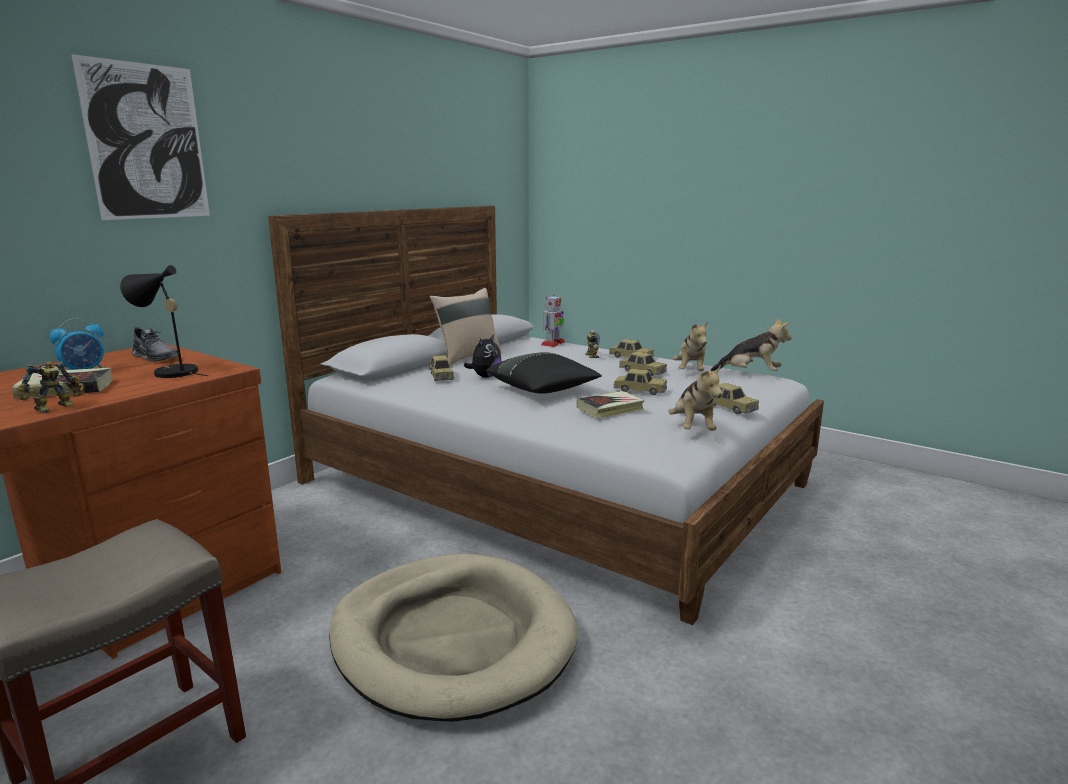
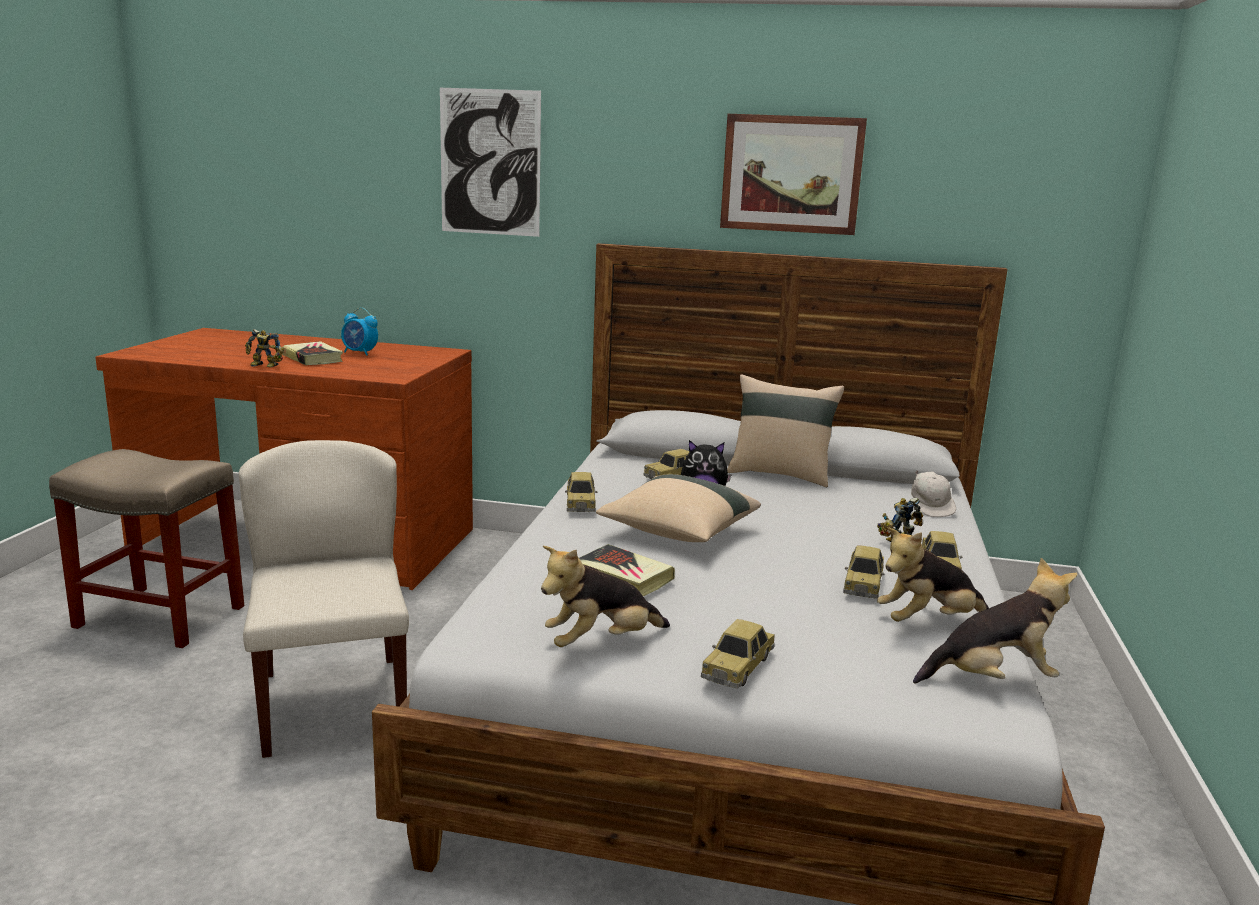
camera: 65 degrees right, 0 degrees up
black table lamp [120,265,208,378] -> none
grey shoe [132,327,178,362] -> none
beige dog bed [329,554,578,722] -> beige chair [239,440,409,758]
black pillow [486,352,602,394] -> beige pillow [596,474,761,542]
toy robot [541,295,565,347] -> white cap [911,470,956,517]
toy car [613,369,667,395] -> toy car moved to [565,472,597,512]
plush toy [710,318,792,371] -> plush toy turned 90 degrees counterclockwise [913,558,1078,683]
none -> picture [720,114,867,235]

